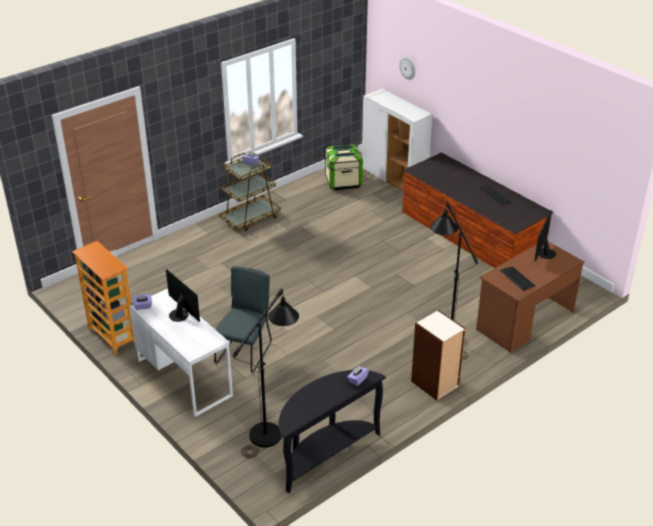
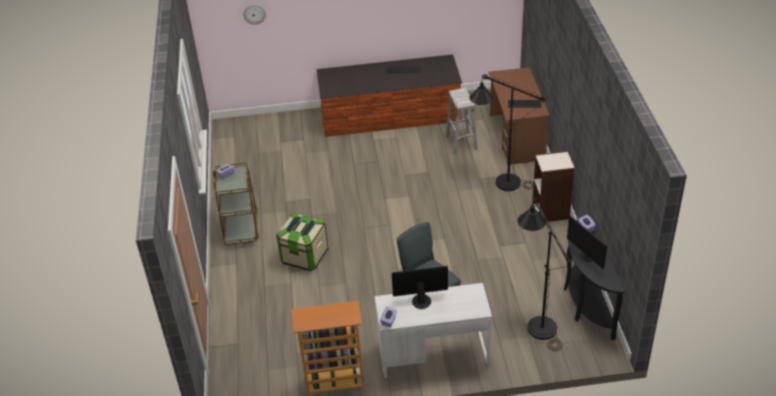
camera: 55 degrees left, 5 degrees up
storage box [325,144,363,190] -> storage box moved to [276,213,328,271]
white cabinet [362,89,432,191] -> none
monitor [534,210,556,262] -> monitor moved to [567,215,607,269]
none -> white stool [446,88,478,154]

